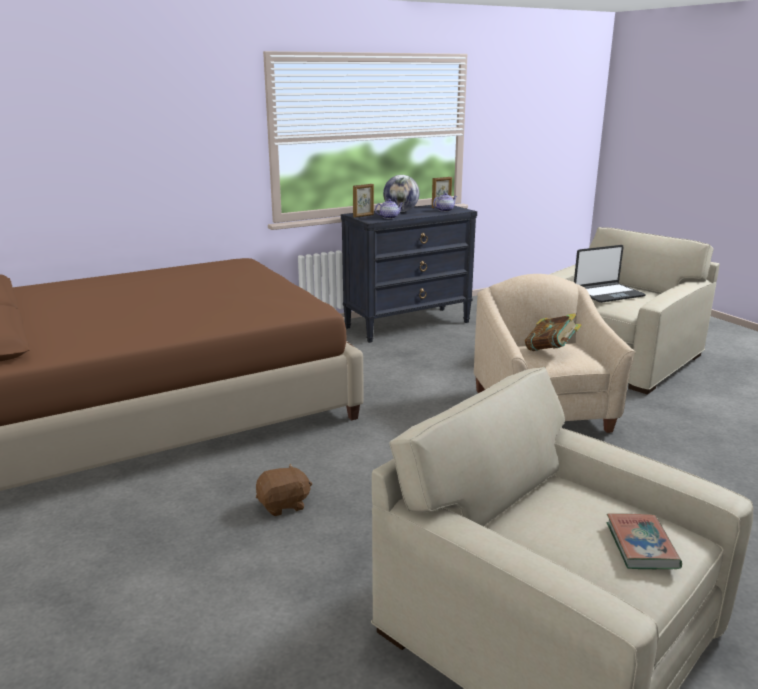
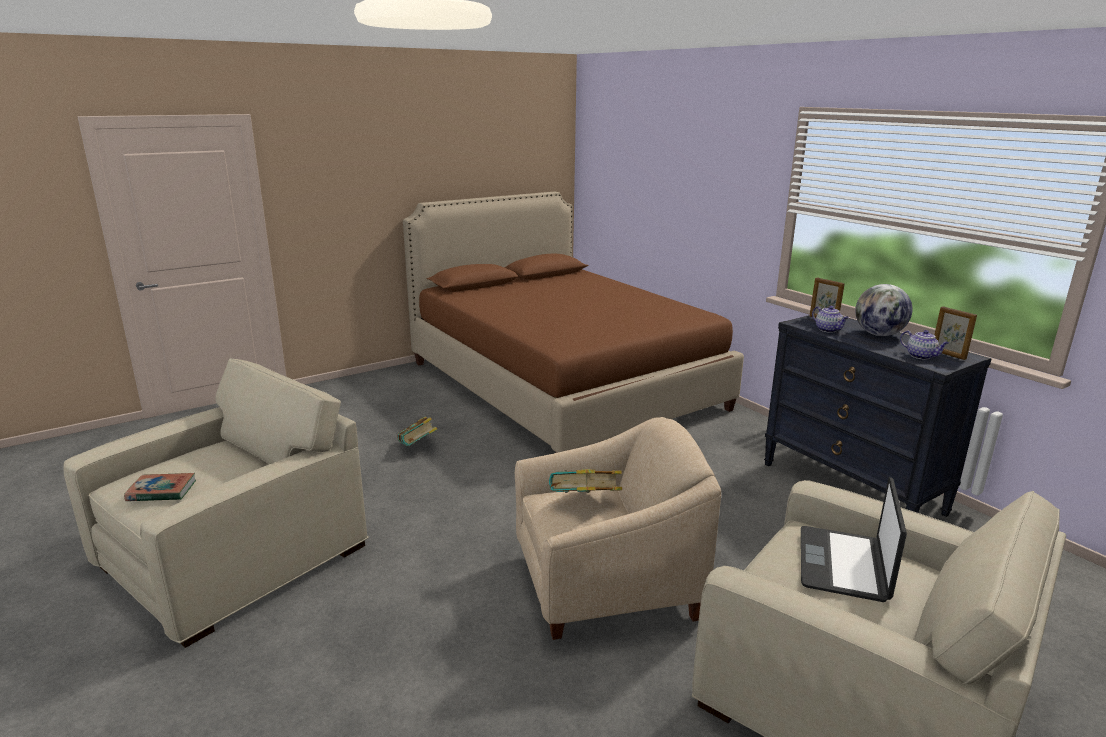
camera: 85 degrees right, 0 degrees up
brown plush toy [256,463,313,516] -> book [397,417,437,446]
laptop [574,245,646,303] -> laptop turned 45 degrees clockwise [801,477,907,602]

